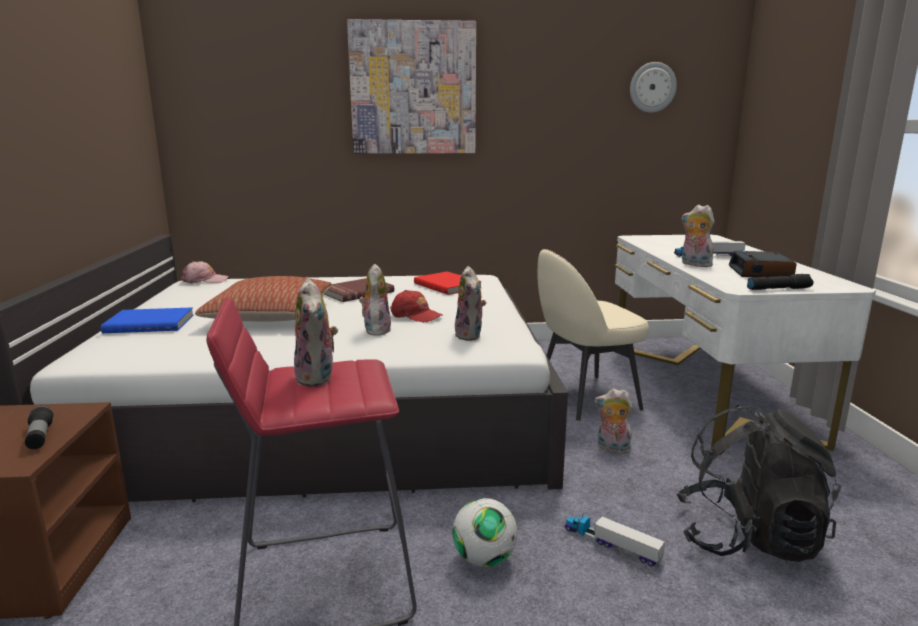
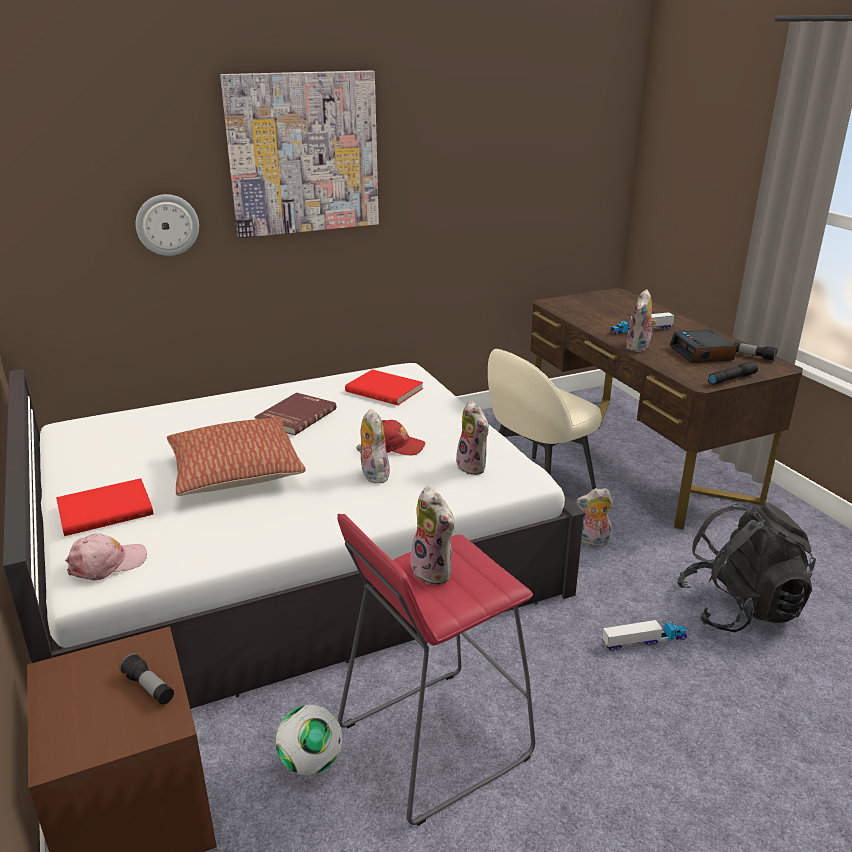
camera: 20 degrees left, 10 degrees up
blue book [101,307,193,333] -> red book [56,478,154,536]
pink cap [181,261,229,284] -> pink cap moved to [65,533,147,581]
football [453,498,518,567] -> football moved to [276,705,342,775]
toy truck [564,513,665,567] -> toy truck turned 150 degrees clockwise [602,620,687,651]
white desk [615,234,876,455] -> brown desk [530,288,803,529]
wall clock [630,62,677,113] -> wall clock moved to [136,194,199,256]
plush toy [682,205,715,267] -> plush toy turned 90 degrees counterclockwise [626,289,657,352]
none -> flashlight [734,342,778,361]

